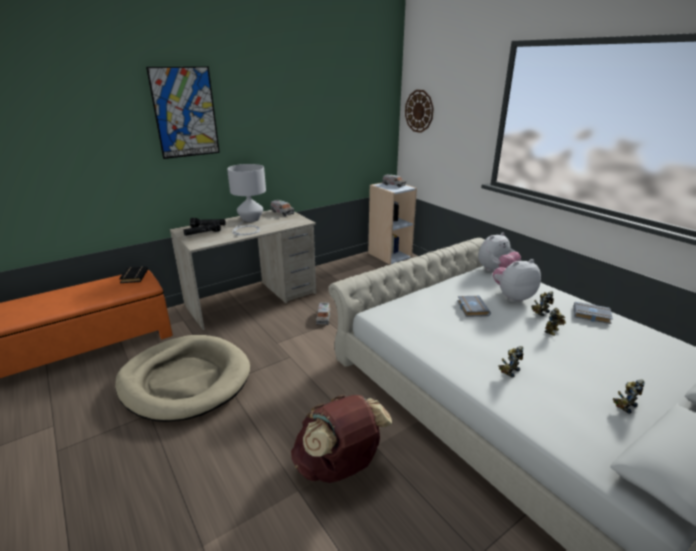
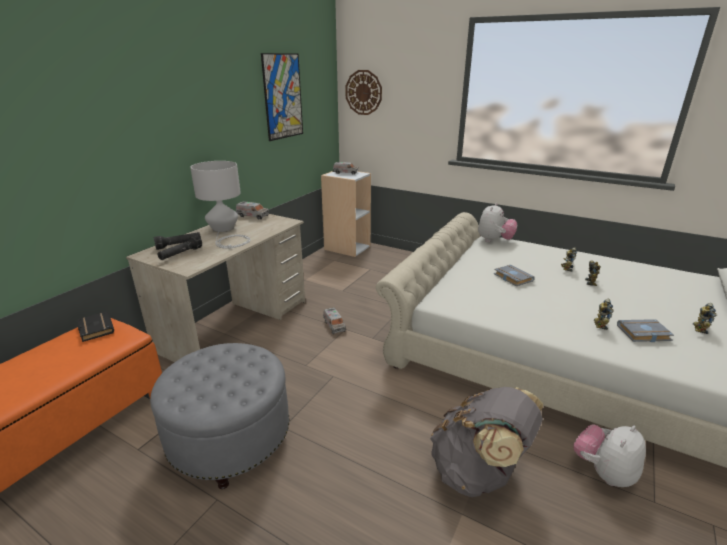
camera: 25 degrees left, 0 degrees up
beige dog bed [115,335,250,422] -> grey ottoman [150,343,289,489]
picture [146,66,220,159] -> picture moved to [261,53,303,141]
brown backpack [291,395,392,483] -> grey backpack [430,387,543,497]
plush toy [493,259,541,302] -> plush toy moved to [573,425,646,487]
grey book [574,302,613,324] -> grey book moved to [617,319,674,342]

